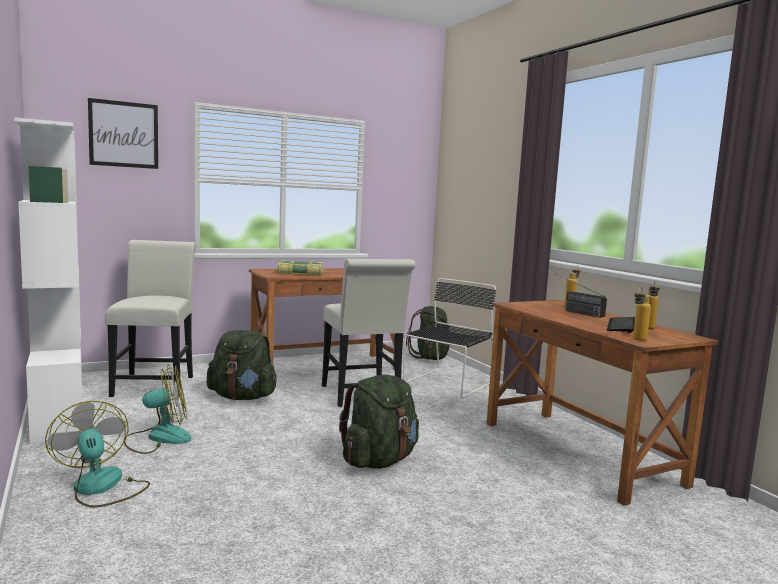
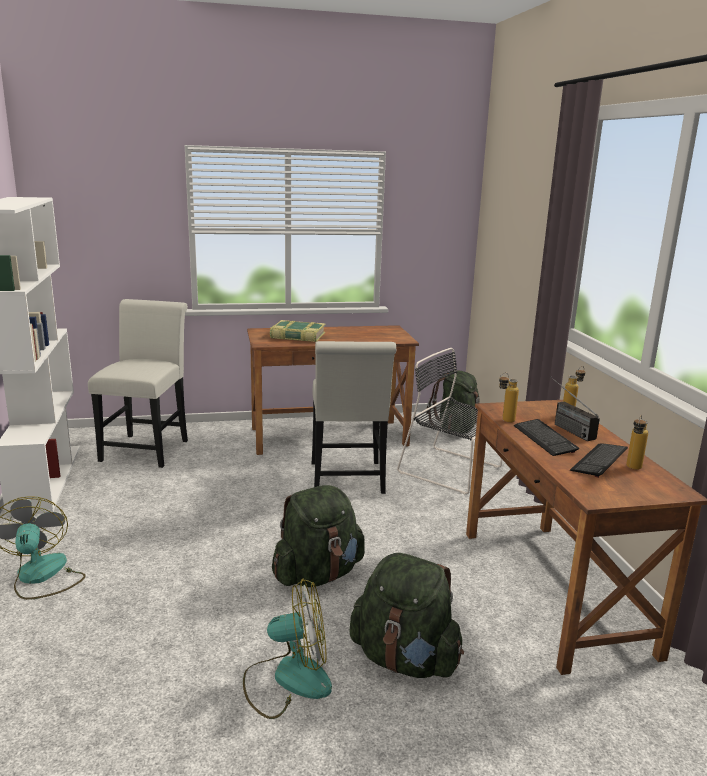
camera: 15 degrees right, 10 degrees up
picture [88,98,158,169] -> none
fan [124,364,192,454] -> fan moved to [243,579,332,719]
green backpack [207,330,277,400] -> green backpack moved to [349,553,464,678]
black chair [403,278,496,399] -> black chair turned 105 degrees counterclockwise [397,348,503,494]
bottle [633,287,651,341] -> bottle moved to [499,373,519,423]
none -> keyboard [514,419,579,456]

